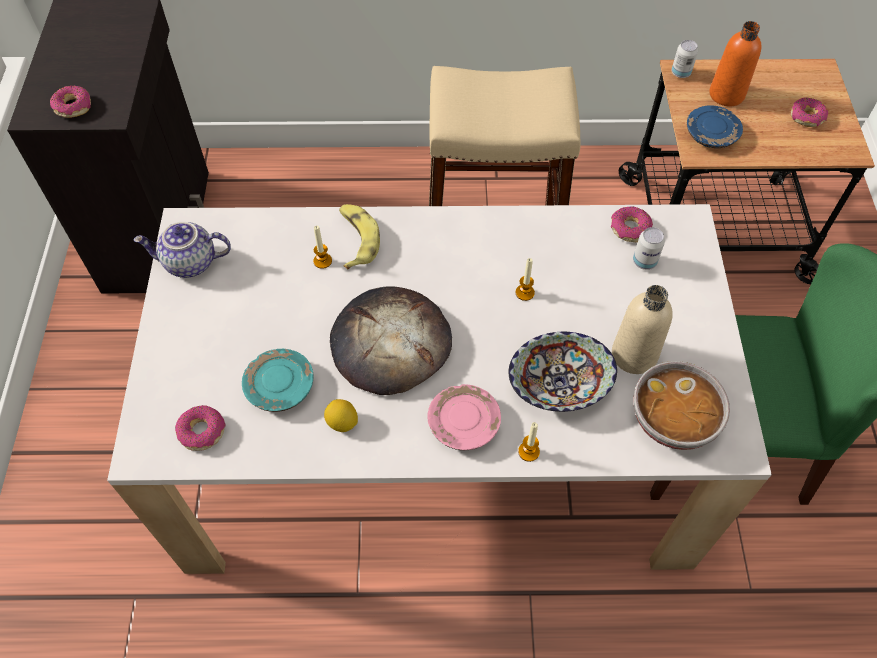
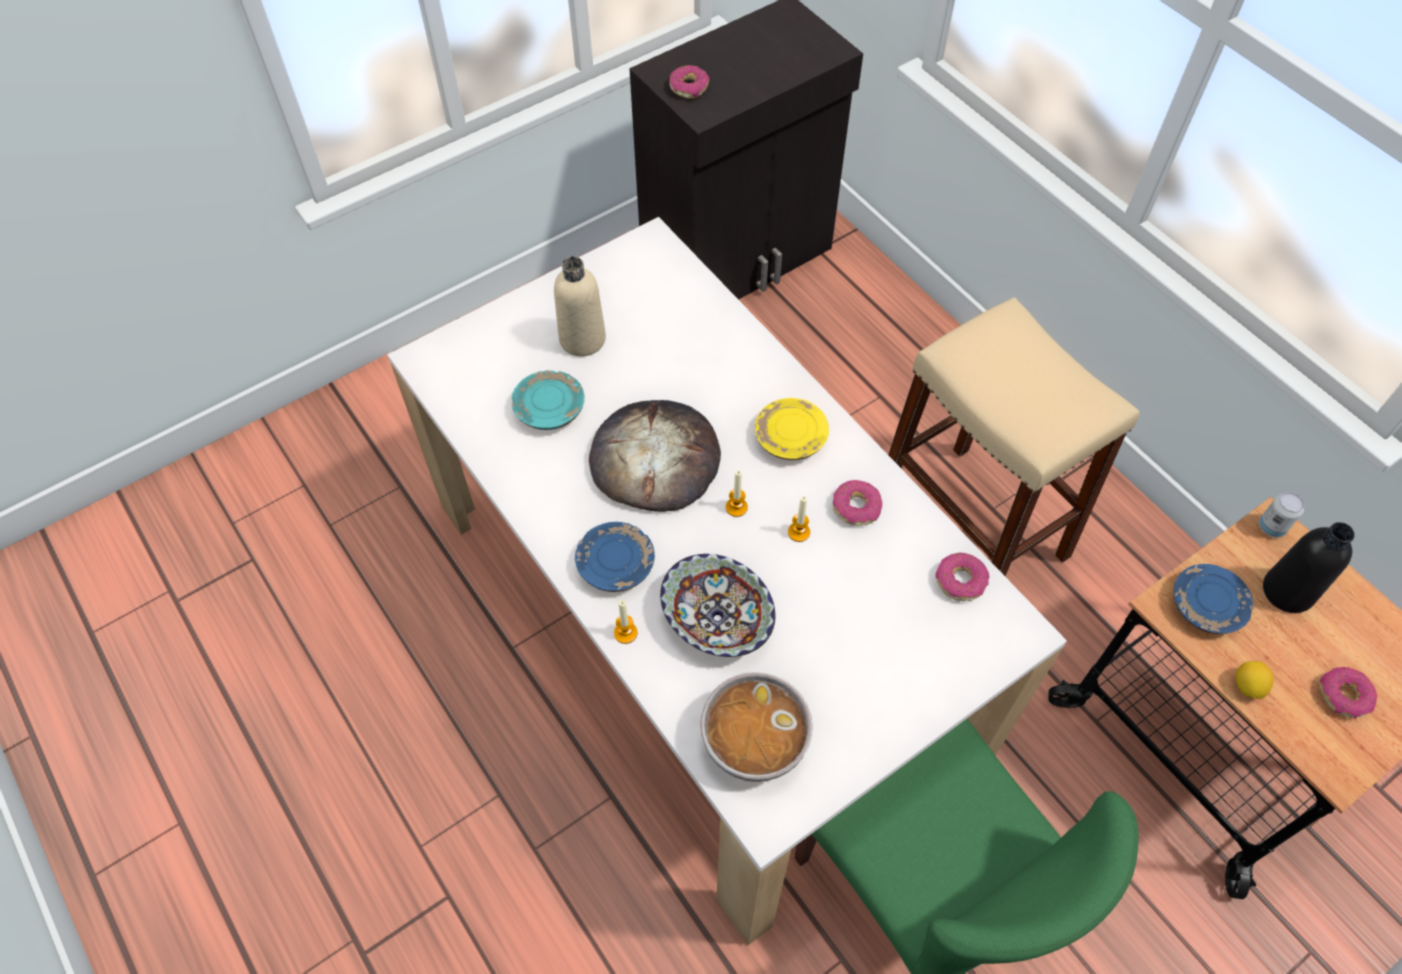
camera: 55 degrees right, 0 degrees up
teapot [133,222,231,278] -> none
donut [175,405,226,451] -> donut moved to [833,480,882,526]
candle [313,226,332,269] -> candle moved to [726,471,748,517]
lemon [324,399,358,432] -> lemon moved to [1236,661,1274,699]
banana [339,204,380,269] -> none
pink plate [427,384,501,450] -> blue plate [575,522,655,592]
beige bottle [612,285,673,374] -> beige bottle moved to [554,256,606,357]
can [633,227,665,270] -> none
orange bottle [710,21,762,106] -> black bottle [1263,522,1355,613]
none -> yellow plate [755,398,829,460]

